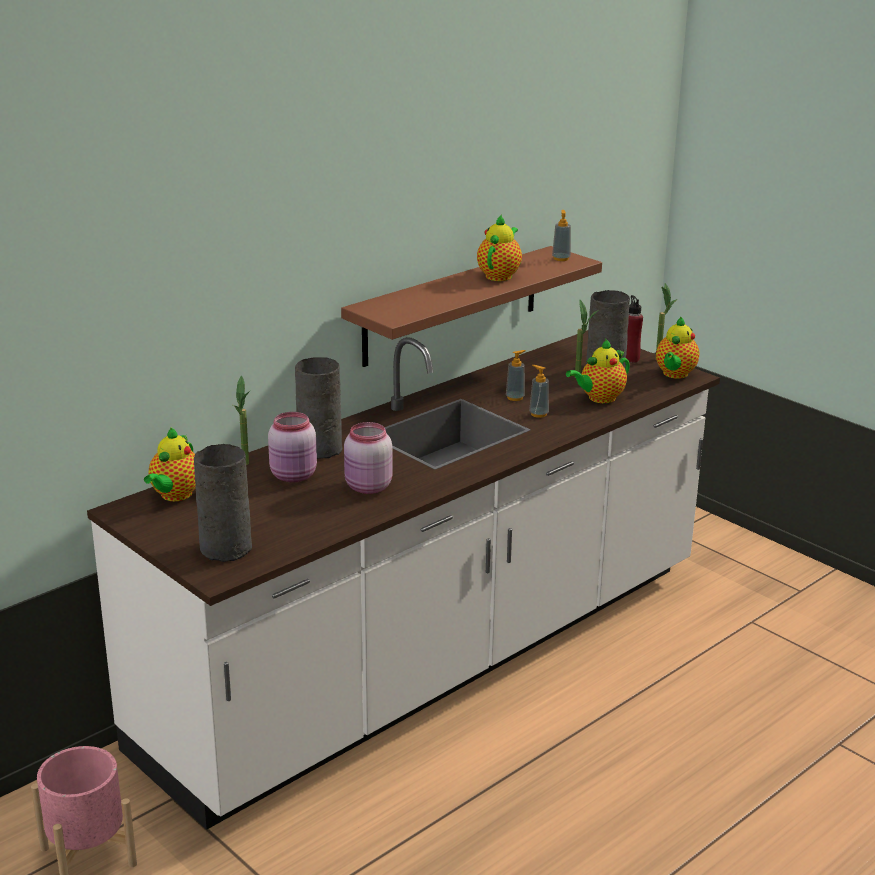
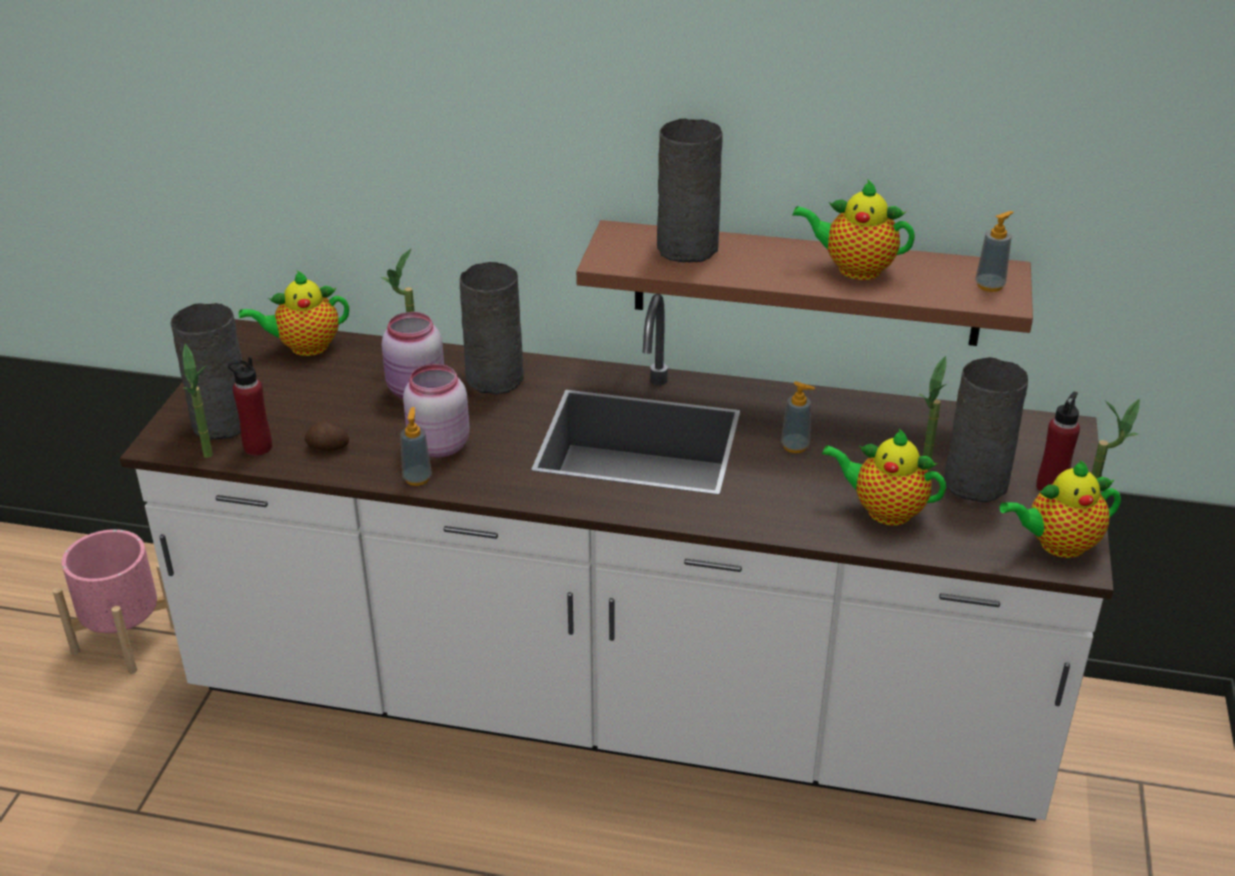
camera: 55 degrees right, 10 degrees up
teapot [477,214,522,281] -> teapot turned 150 degrees counterclockwise [792,179,915,280]
soap dispenser [529,365,549,418] -> soap dispenser moved to [400,407,432,486]
none -> potted plant [183,344,213,458]
none -> red bottle [228,356,272,456]
none -> potato [305,421,349,451]
none -> grey vase [657,119,722,262]

